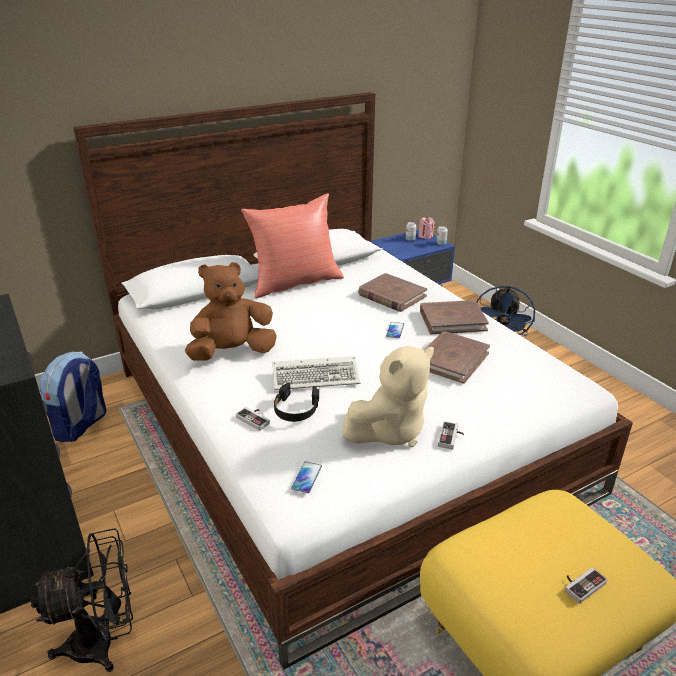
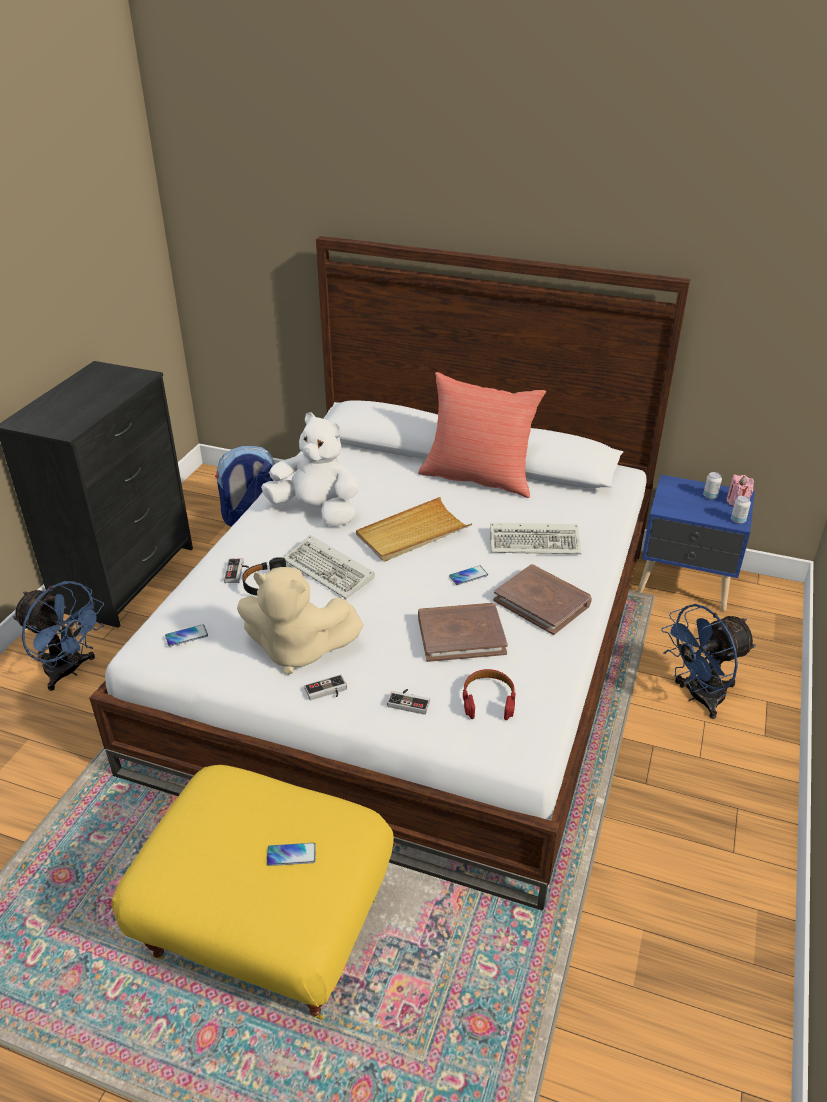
camera: 50 degrees right, 5 degrees up
black fan [31,528,133,672] -> blue fan [13,581,104,691]
brown plush toy [185,262,277,361] -> white plush toy [261,412,359,527]
brown book [358,273,427,312] -> keyboard [490,523,581,554]
game controller [565,567,608,604] -> game controller moved to [387,689,430,715]
none -> phone [267,843,316,866]
none -> beige tray [356,497,472,562]
none -> red headphones [463,669,516,720]

